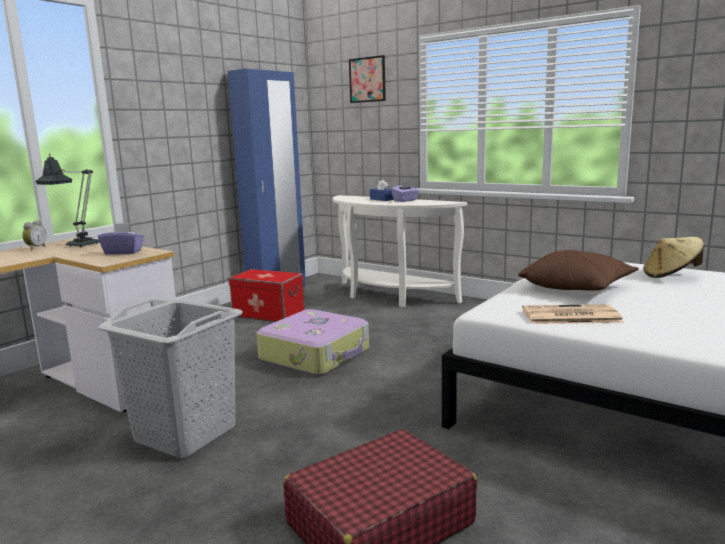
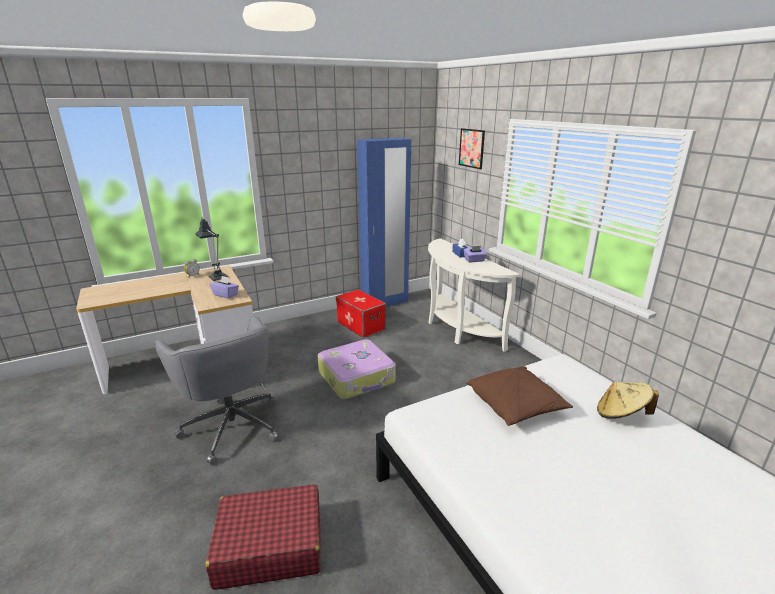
camera: 25 degrees right, 10 degrees up
grey laundry basket [98,299,243,458] -> grey office chair [154,316,279,465]
newspaper [522,304,624,324] -> none

